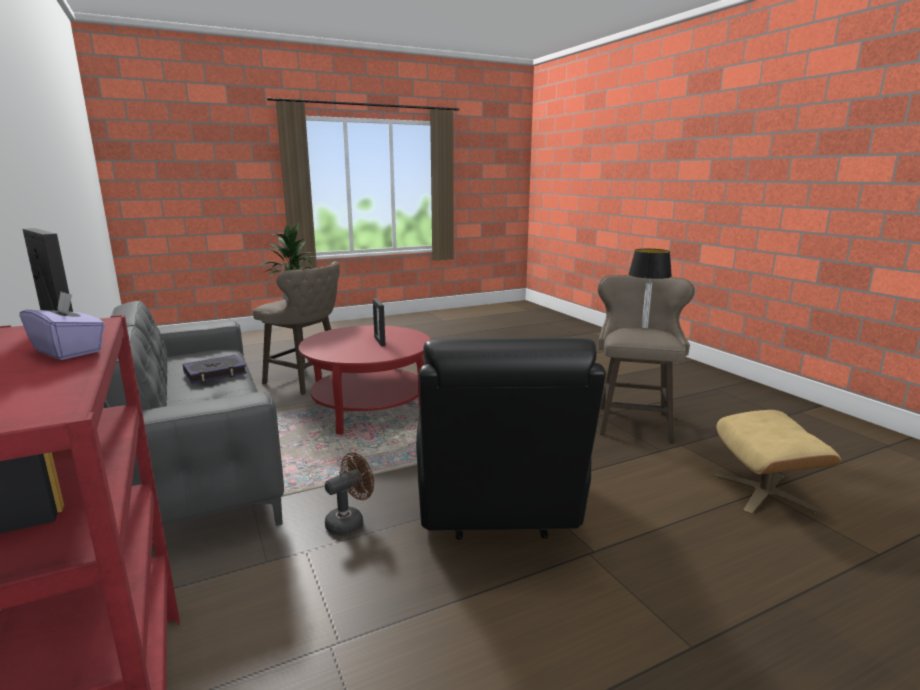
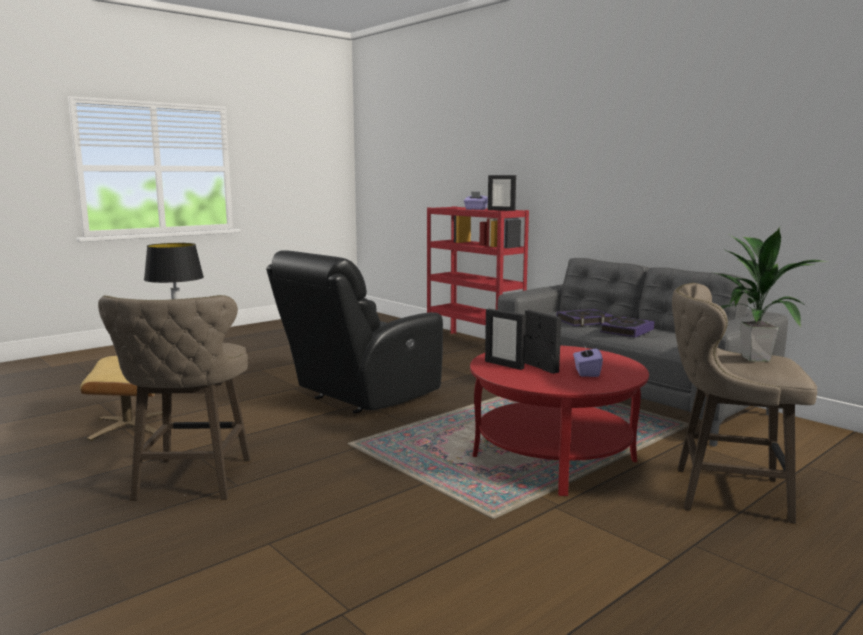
camera: 165 degrees right, 5 degrees down
brown fan [325,452,374,535] -> none
black armchair [416,338,606,539] -> black armchair turned 120 degrees counterclockwise [266,250,443,413]
none -> picture frame [485,309,526,370]
none -> book [557,309,614,327]
none -> purple tissue box [573,345,603,377]

